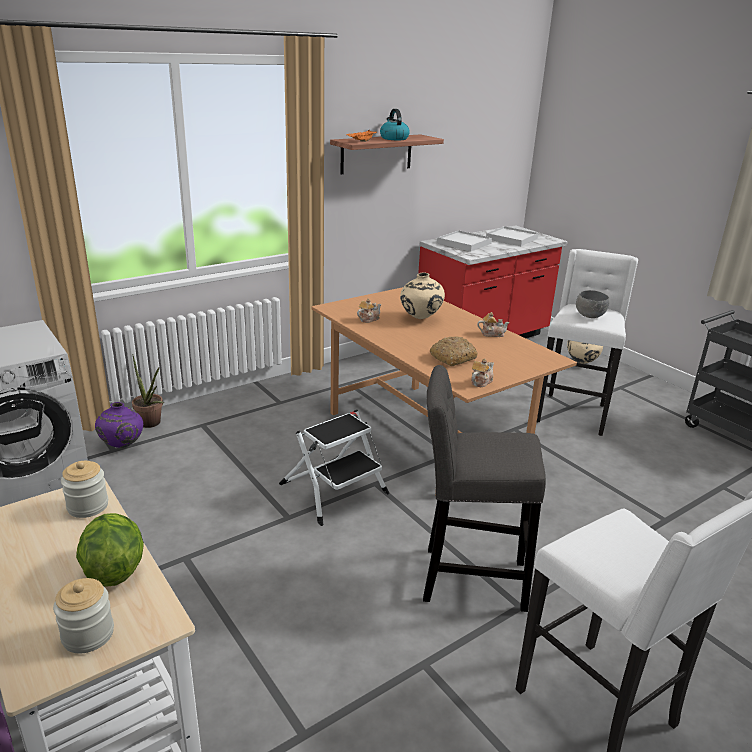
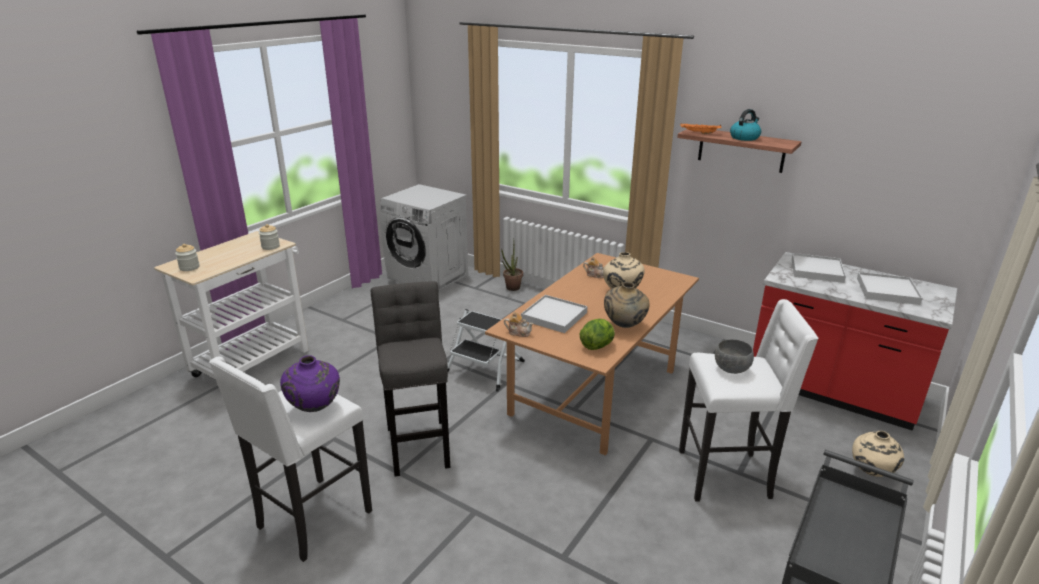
camera: 70 degrees right, 0 degrees up
lettuce [76,513,144,587] -> lettuce moved to [579,319,615,350]
purple vase [95,402,143,448] -> purple vase moved to [280,355,340,412]
bread [430,337,477,366] -> white tray [521,295,587,333]
teapot [477,312,510,337] -> beige vase [604,282,650,328]

